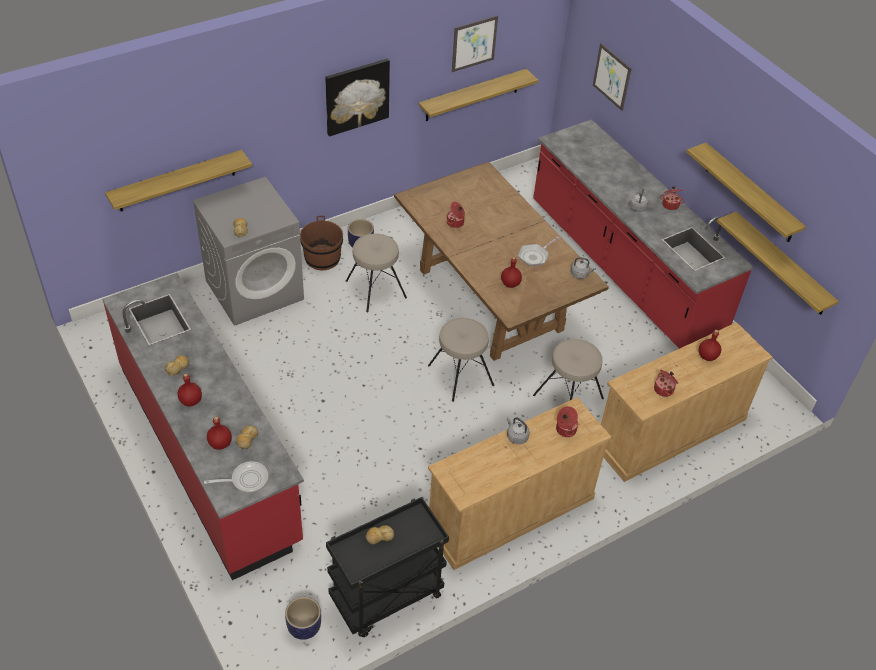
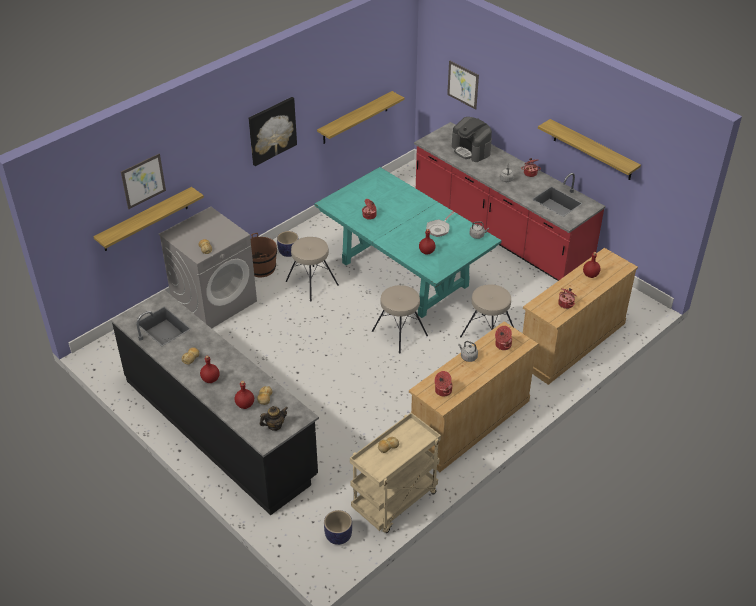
camera: 10 degrees left, 5 degrees down
red counter [102,273,304,580] -> black counter [111,290,319,515]
frying pan [204,461,268,492] -> teapot [260,406,288,431]
black cart [326,497,449,637] -> beige cart [350,413,441,533]
brown dining table [394,162,609,361] -> turquoise dining table [314,167,502,318]
picture [452,15,498,72] -> picture moved to [121,154,166,209]
shelf [717,211,839,315] -> none
none -> cooking pot [434,371,453,397]
none -> coffee machine [452,117,492,162]

